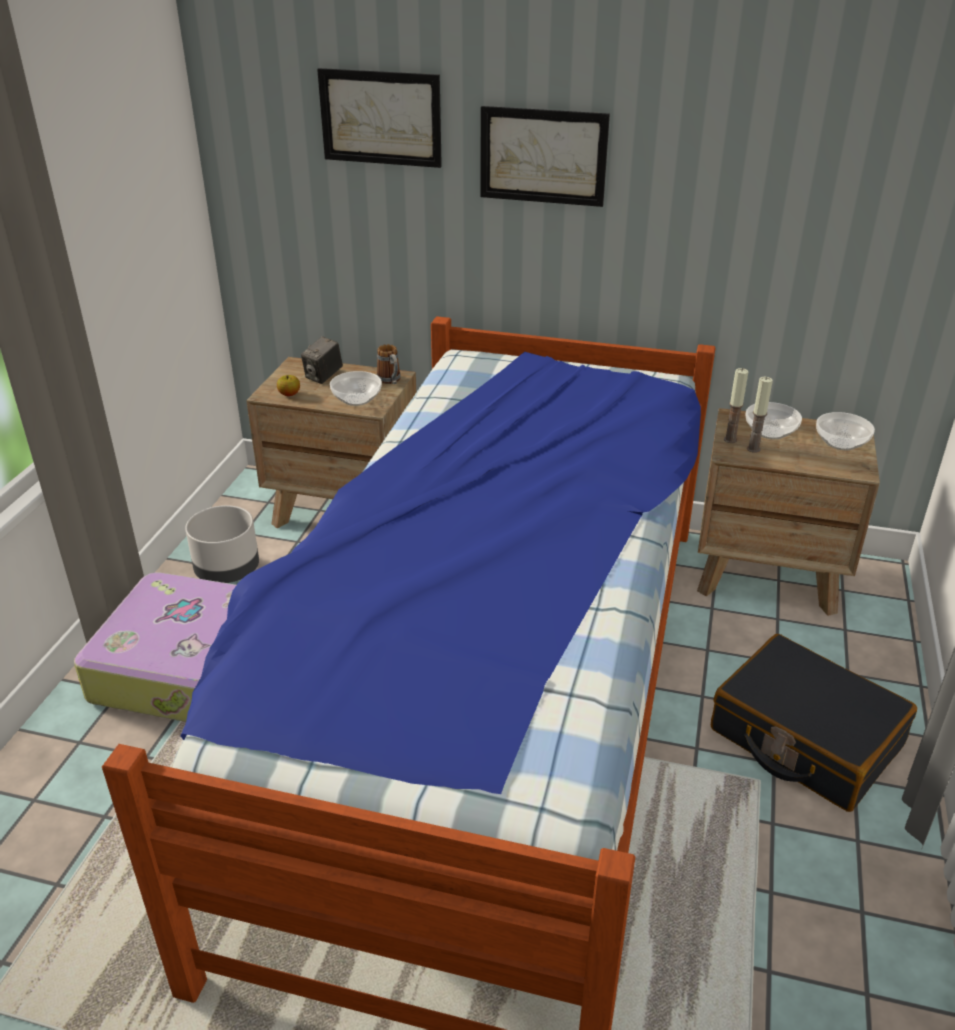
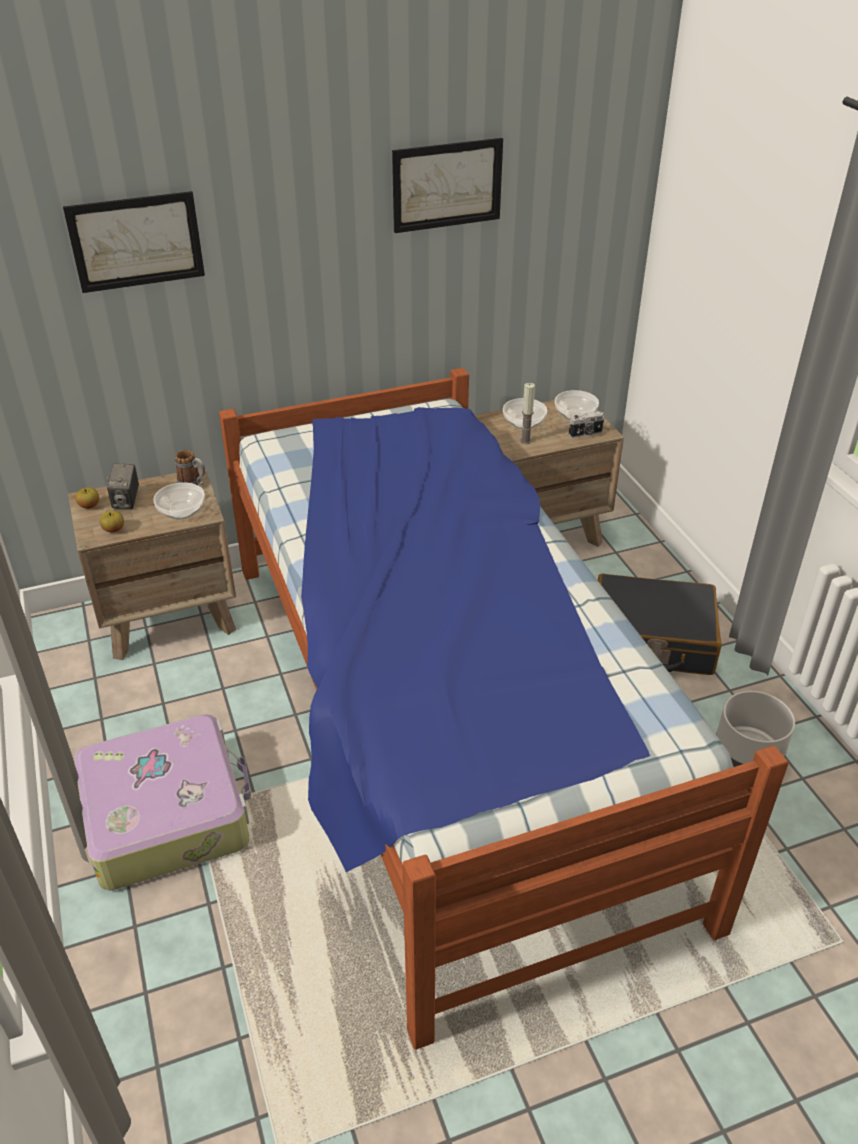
camera: 35 degrees left, 5 degrees up
grey planter [185,505,259,583] -> grey planter moved to [716,691,795,767]
picture [481,106,610,207] -> picture moved to [392,138,503,233]
candle [724,368,748,443] -> none
none -> apple [76,487,99,509]
none -> camera [569,411,604,438]

